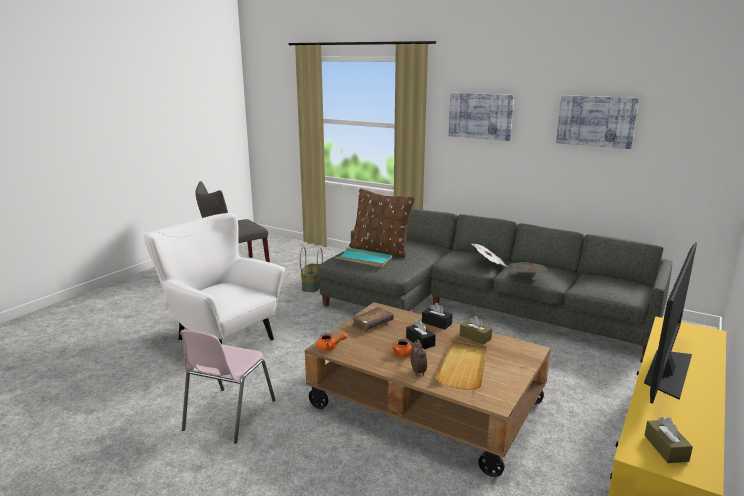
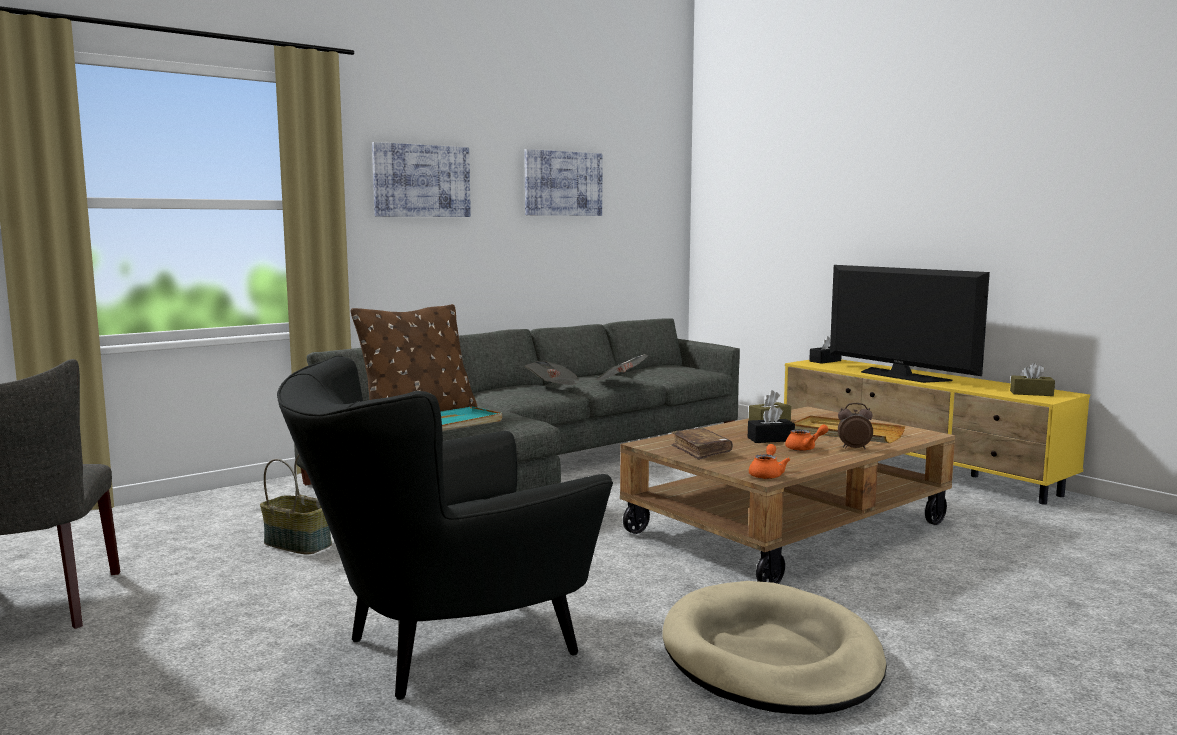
camera: 70 degrees left, 10 degrees down
white armchair [144,212,285,344] -> black armchair [277,356,613,700]
pink chair [180,330,276,444] -> beige dog bed [663,581,887,715]
black tissue box [422,303,453,329] -> black tissue box moved to [809,336,841,364]

